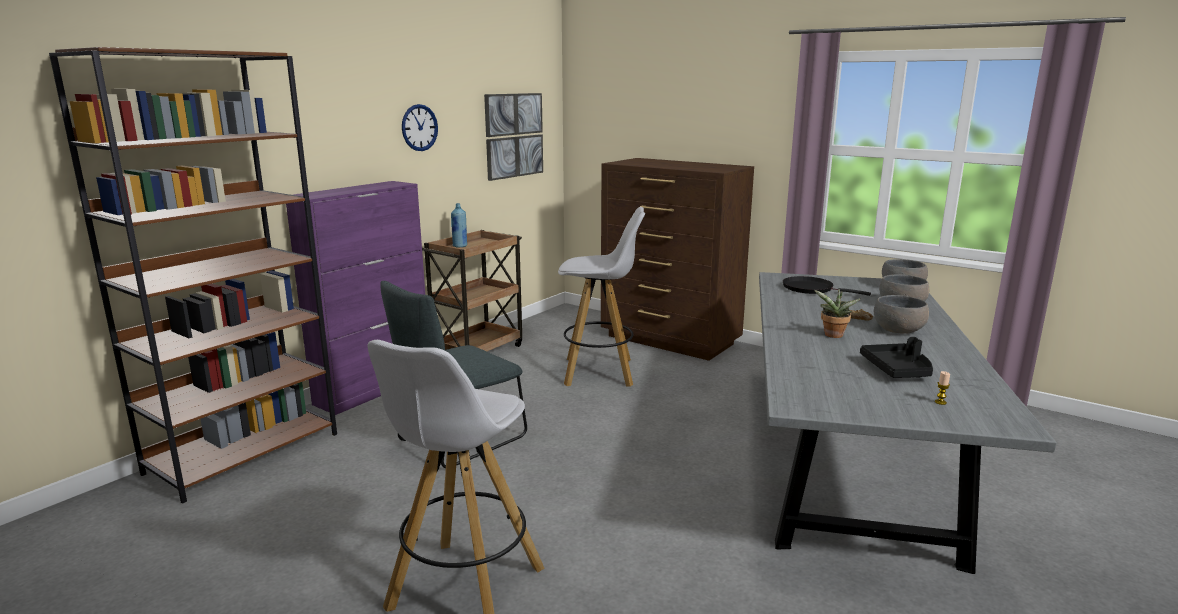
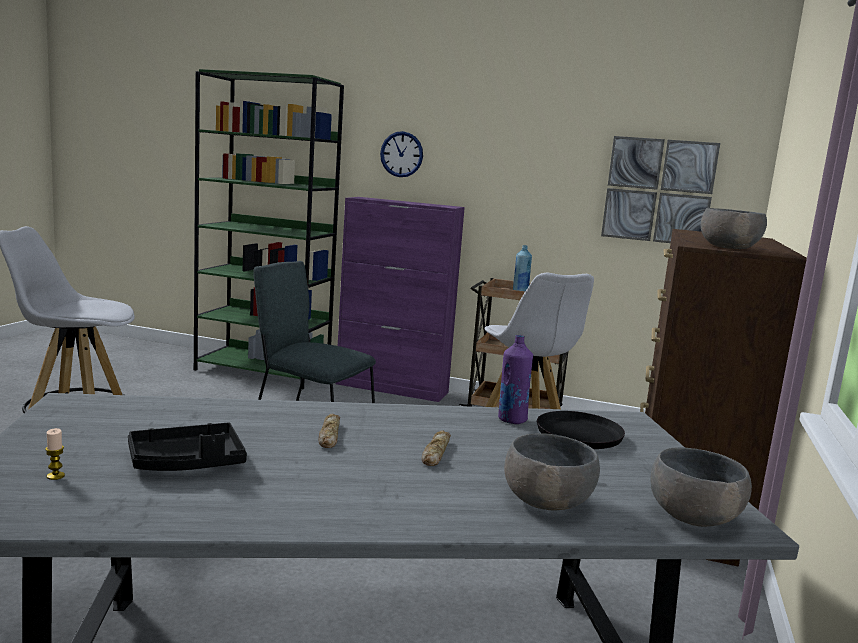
camera: 70 degrees right, 5 degrees down
brown bookcase [49,47,337,504] -> green bookcase [194,69,344,389]
wall clock [402,104,438,151] -> wall clock moved to [380,131,423,177]
potted plant [814,289,860,338] -> bread [318,413,340,448]
grey bowl [874,295,929,334] -> grey bowl moved to [701,208,767,249]
none -> purple bottle [498,335,533,424]

